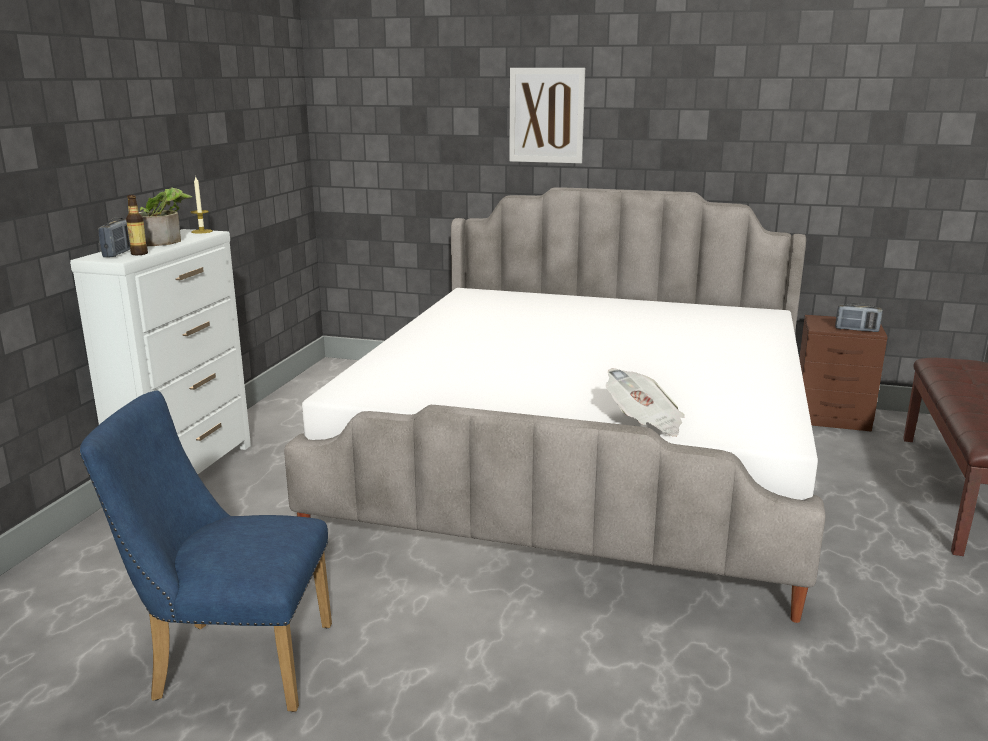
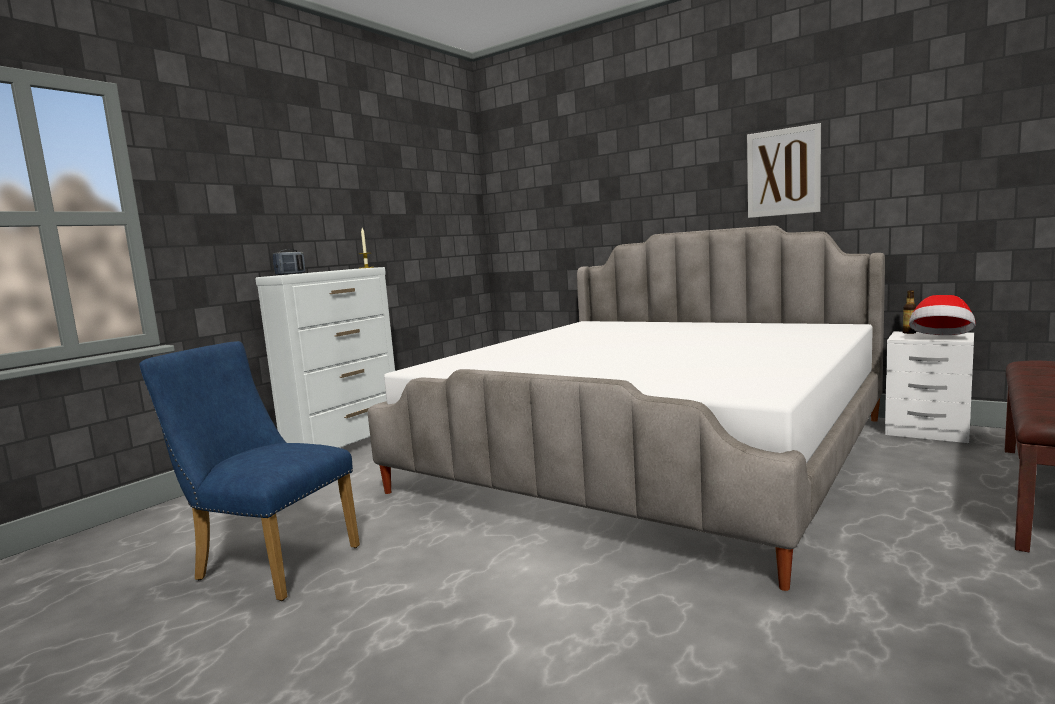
camera: 20 degrees right, 10 degrees down
bottle [126,195,148,255] -> bottle moved to [903,290,917,334]
potted plant [139,187,192,246] -> none
picture [509,68,585,164] -> picture moved to [747,123,821,218]
newspaper [606,368,685,437] -> none
brown nightstand [799,315,888,432] -> white nightstand [885,331,974,443]
radio [835,303,883,332] -> hat [909,295,976,335]

